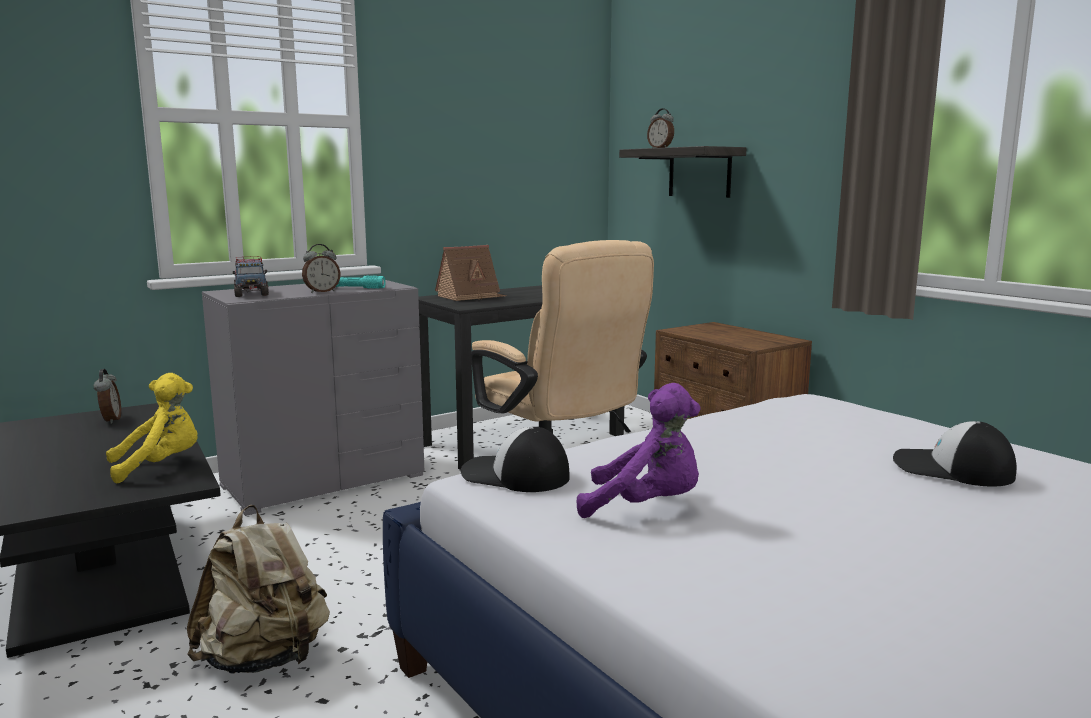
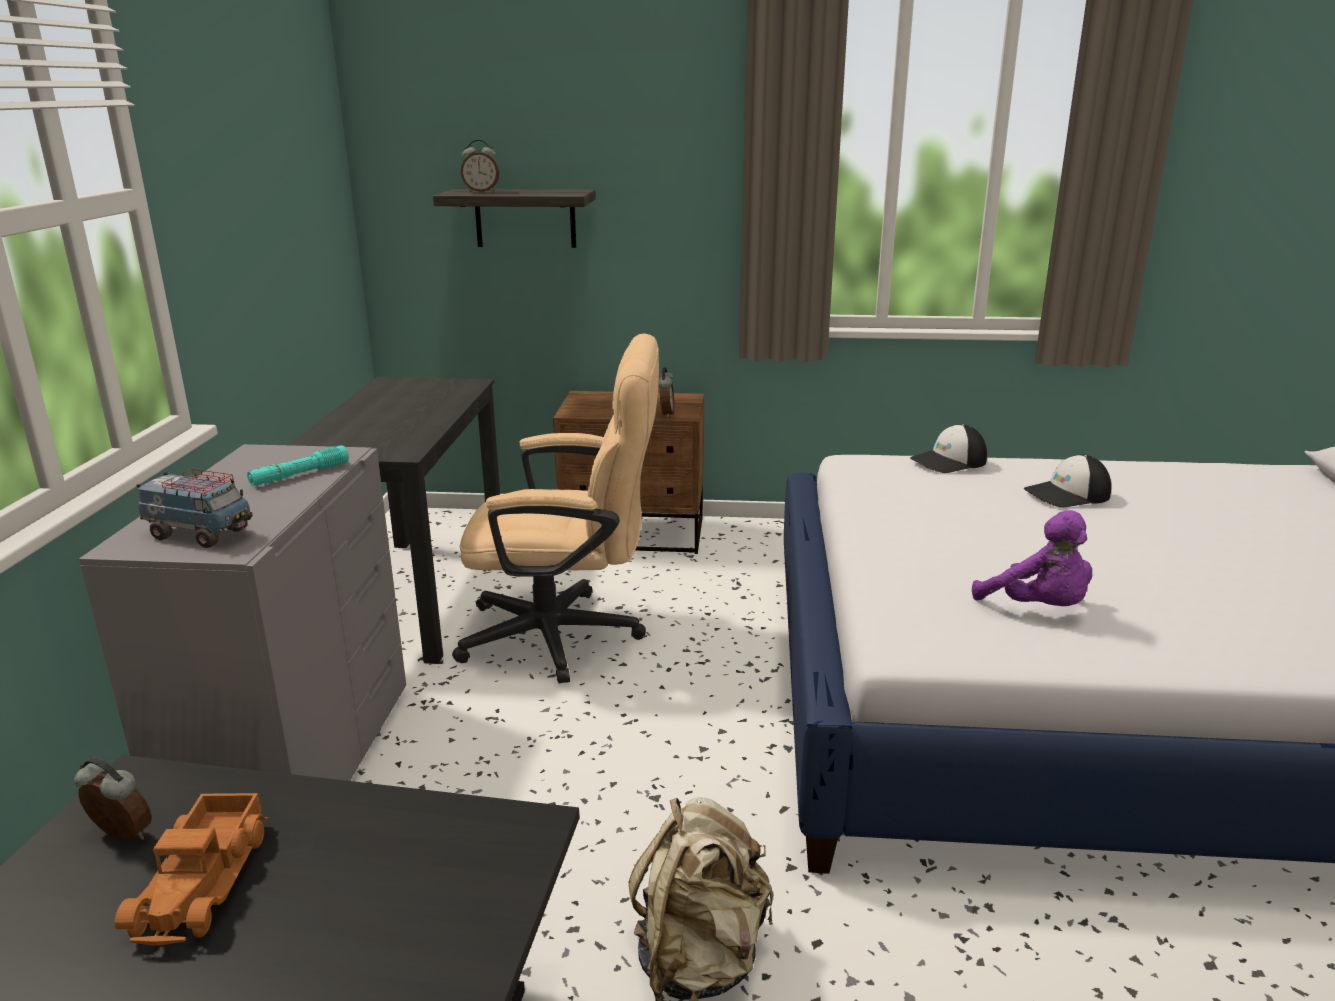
camera: 50 degrees left, 10 degrees up
yellow plush toy [106,373,198,483] -> none
alarm clock [302,244,341,293] -> alarm clock moved to [659,367,674,418]
toy house [435,245,506,301] -> none
cap [460,427,570,492] -> cap moved to [910,424,987,473]
purple plush toy [577,383,701,518] -> purple plush toy turned 90 degrees clockwise [972,510,1092,606]
none -> toy truck [114,793,268,946]

